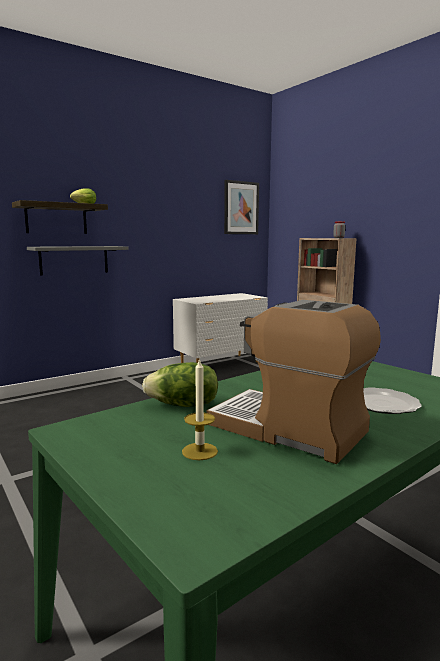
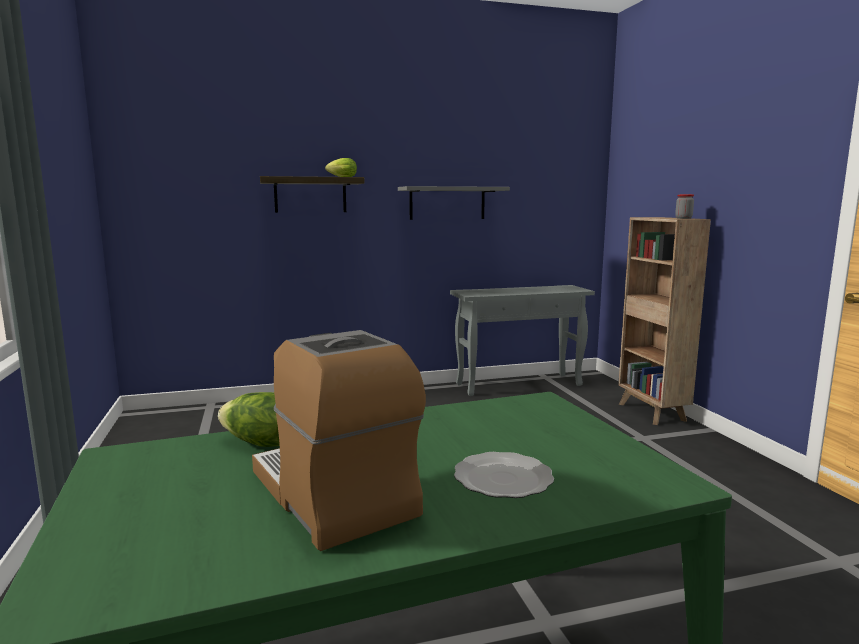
camera: 20 degrees right, 0 degrees up
grey shelf [27,246,128,275] -> grey shelf moved to [398,186,510,220]
white dresser [173,293,268,363] -> grey console table [450,285,595,396]
candle [182,358,218,460] -> none
picture [224,180,259,234] -> none

